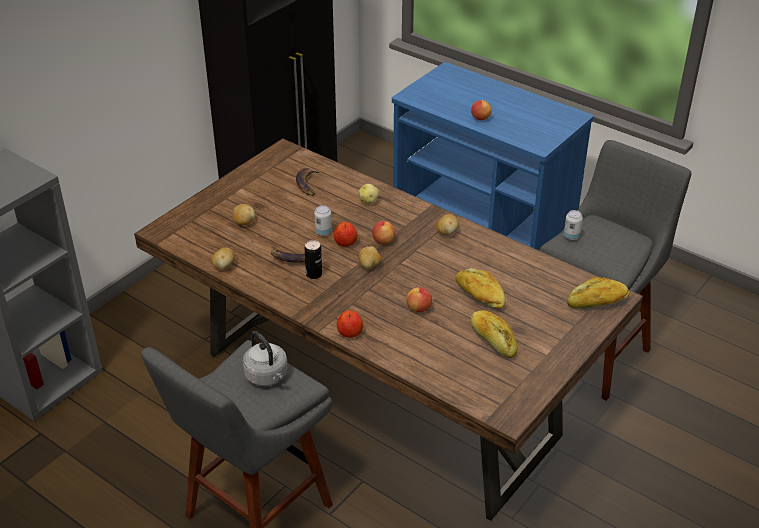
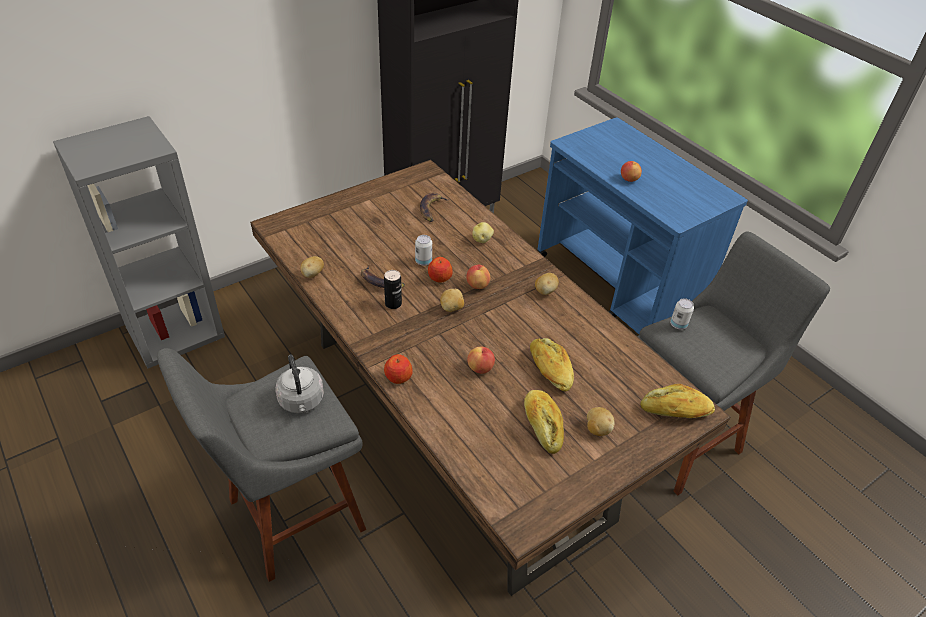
camera: 15 degrees right, 5 degrees up
potato [233,204,255,225] -> potato moved to [587,407,615,436]

